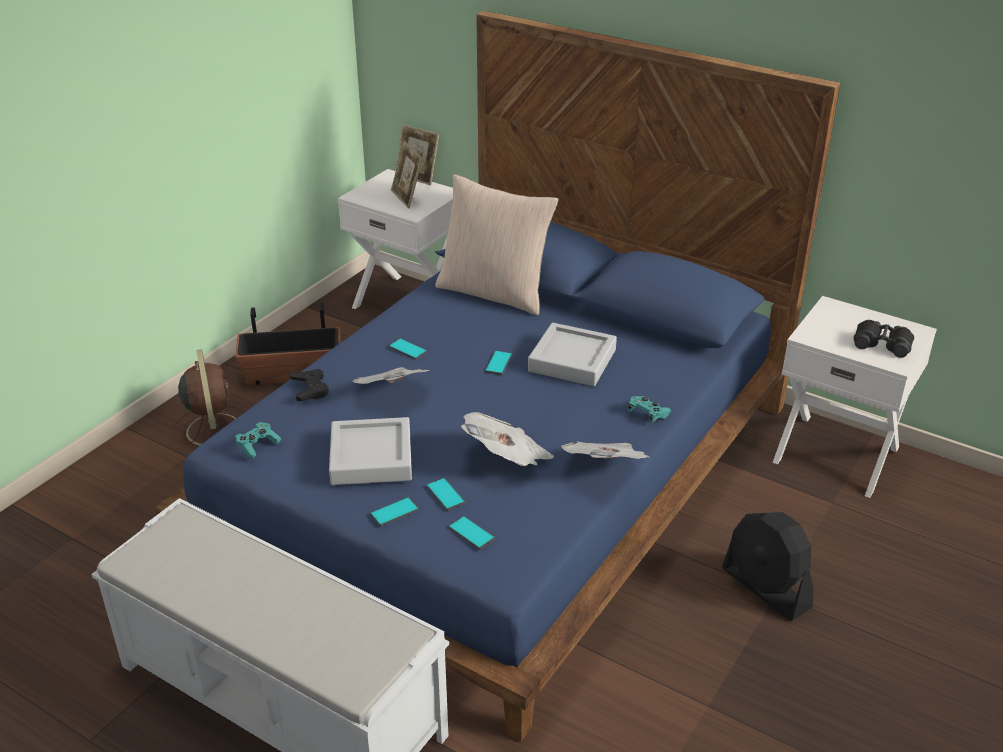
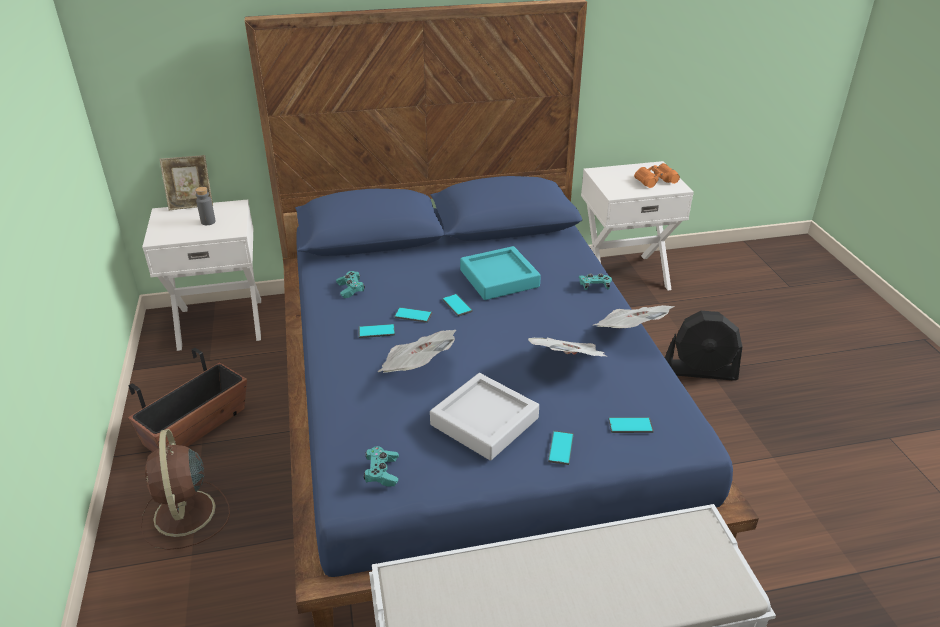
camera: 45 degrees left, 0 degrees up
brown fan [173,349,245,446] -> brown fan turned 135 degrees counterclockwise [141,429,230,550]
black game controller [289,369,329,401] -> none
picture frame [391,141,423,208] -> grey bottle [195,187,216,225]
phone [426,478,465,511] -> phone moved to [394,307,432,323]
beige pillow [435,174,558,316] -> none
grey tray [528,323,617,386] -> turquoise tray [460,246,541,300]
black binoculars [853,320,914,358] -> orange binoculars [634,163,680,188]
none -> turquoise game controller [336,271,365,298]

